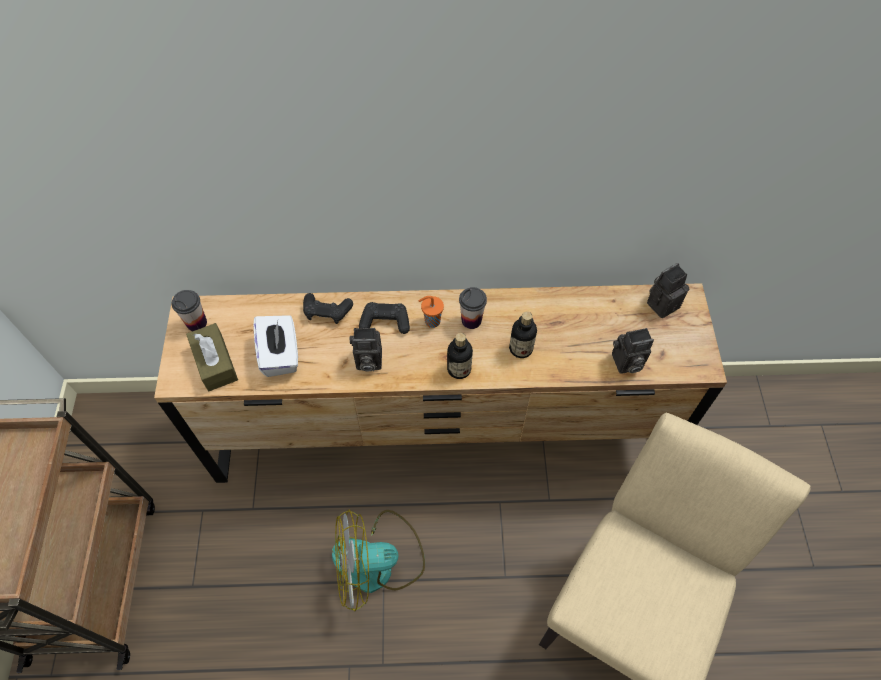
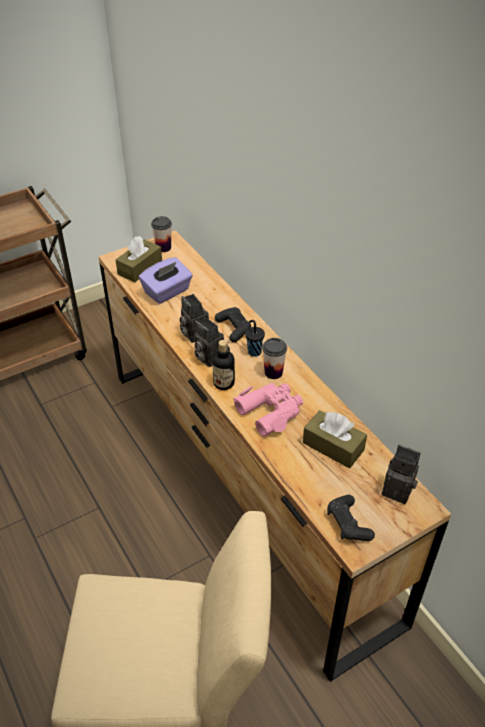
camera: 60 degrees right, 15 degrees down
white tissue box [253,315,298,377] -> purple tissue box [139,257,193,304]
black game controller [303,293,353,324] -> black game controller moved to [327,494,375,541]
fan [332,509,425,611] -> none
orange cup [419,296,444,328] -> black cup [245,320,265,357]
bottle [509,311,537,358] -> pink binoculars [233,383,303,437]
camera [612,328,654,373] -> camera moved to [195,317,224,367]
none -> brown tissue box [303,410,367,468]

